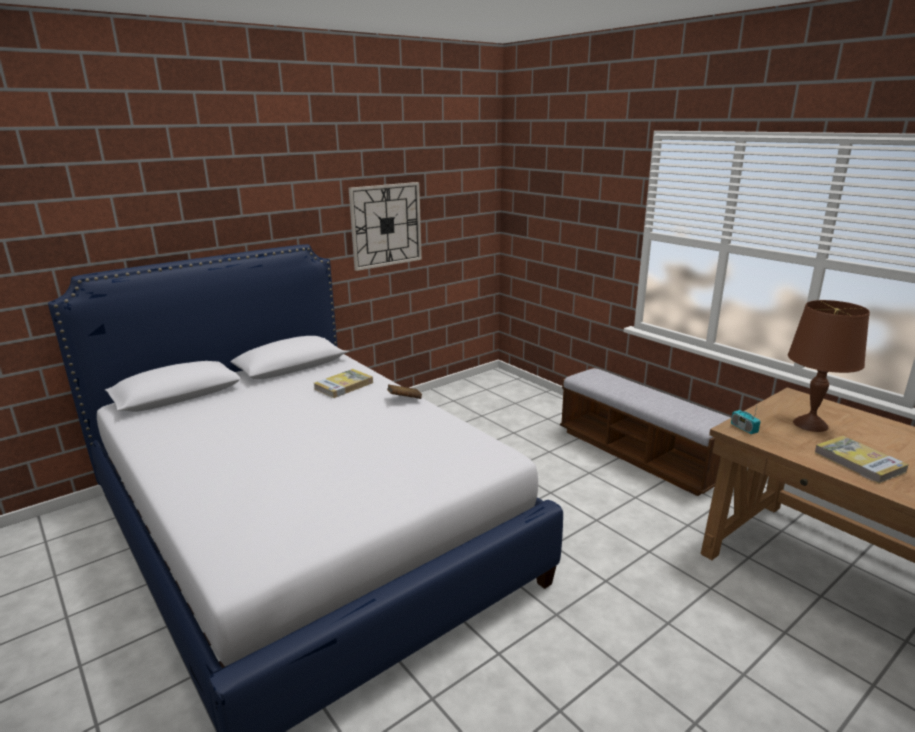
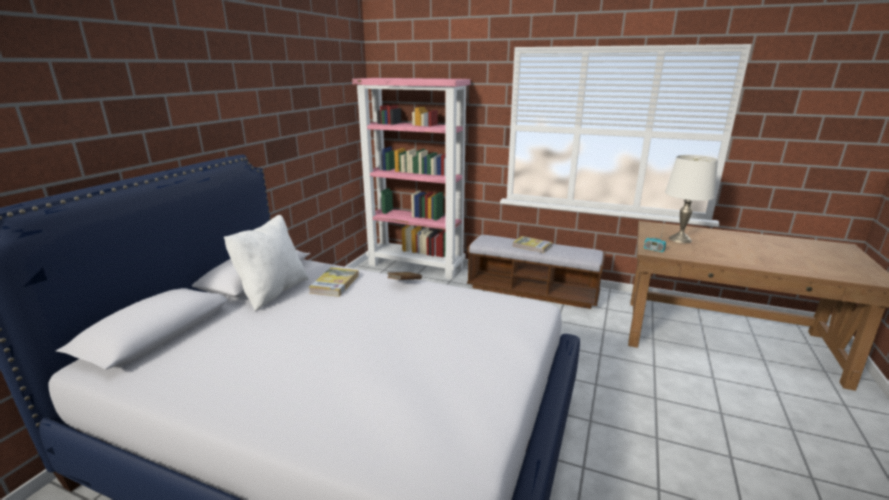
camera: 30 degrees left, 0 degrees up
wall clock [349,182,422,271] -> none
brown table lamp [788,300,870,432] -> white table lamp [665,155,718,243]
book [814,436,909,484] -> book moved to [513,236,552,253]
none -> white pillow [224,215,309,312]
none -> pink bookcase [352,78,471,279]

